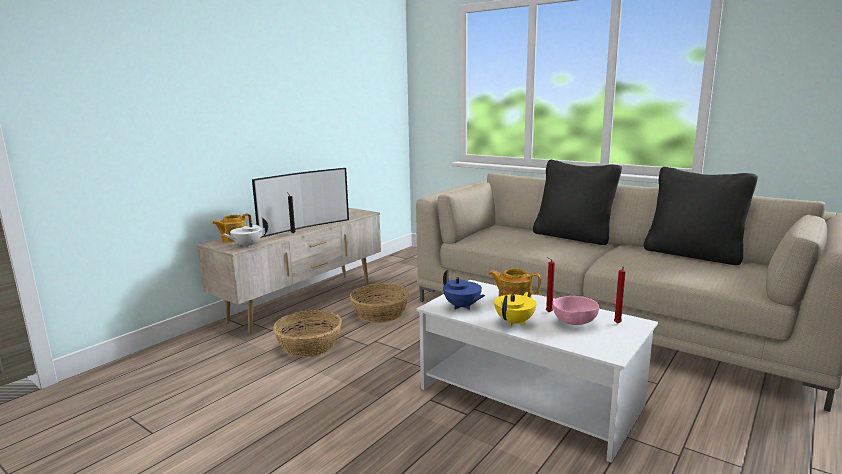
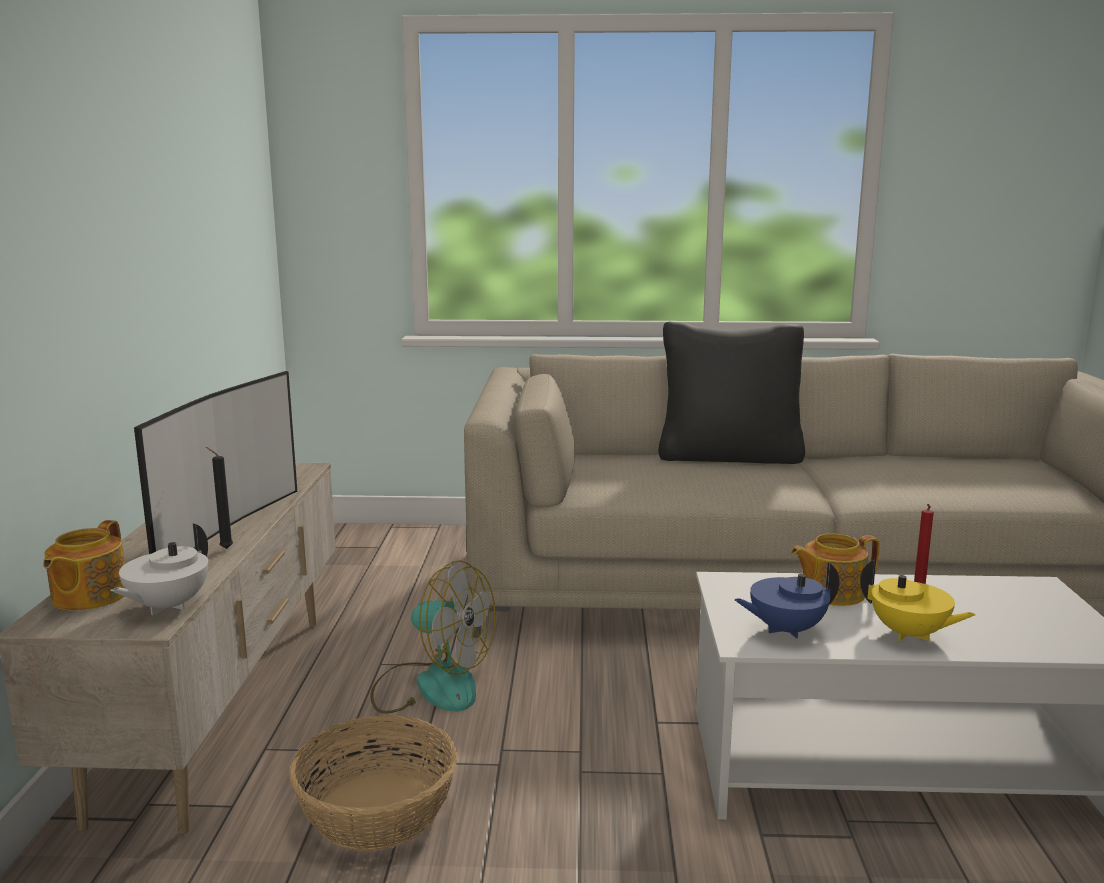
camera: 35 degrees left, 0 degrees up
basket [350,283,409,323] -> fan [370,560,496,714]
blue teapot [443,270,485,310] -> blue teapot turned 150 degrees clockwise [734,562,839,638]
yellow teapot [494,292,536,326] -> yellow teapot turned 135 degrees clockwise [860,559,976,641]
pink bowl [553,296,599,325] -> none
red candle [614,267,626,324] -> none
black pillow [644,167,758,265] -> none

